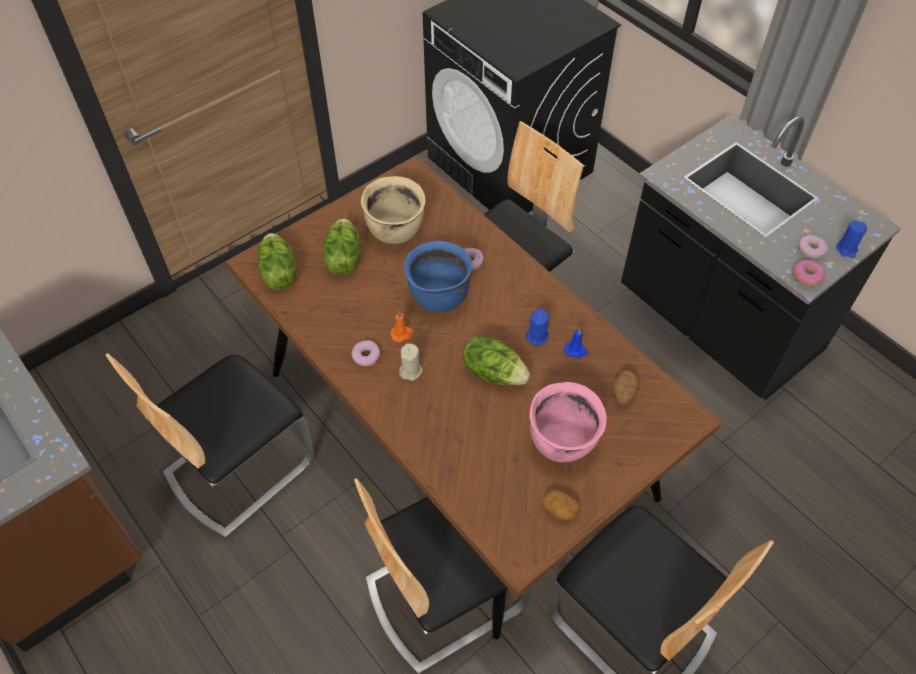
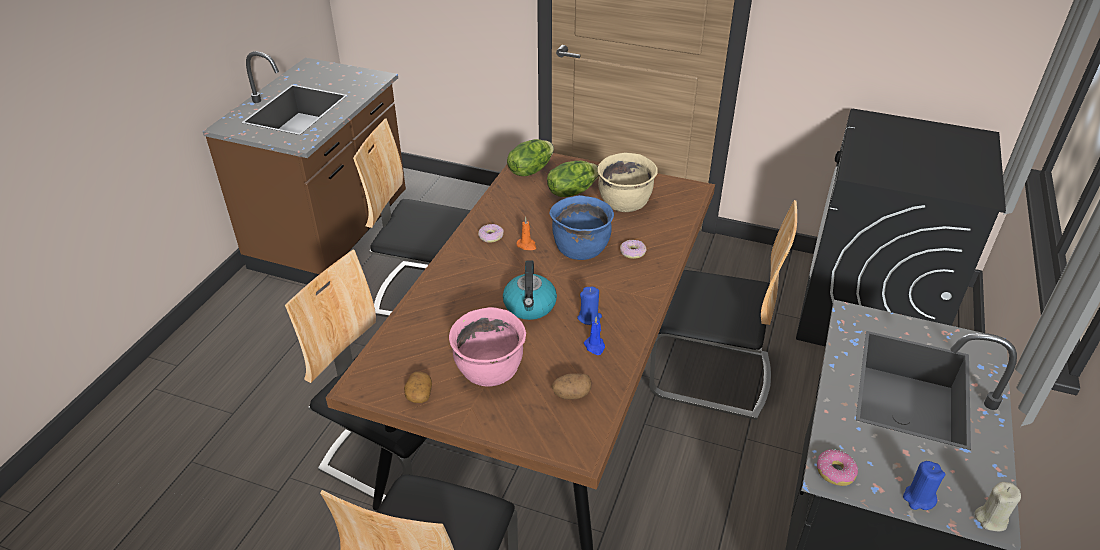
camera: 60 degrees right, 15 degrees down
beige candle [399,344,422,381] -> beige candle moved to [974,482,1021,531]
lettuce [462,335,530,385] -> kettle [503,261,557,320]
donut [799,235,827,258] -> none

